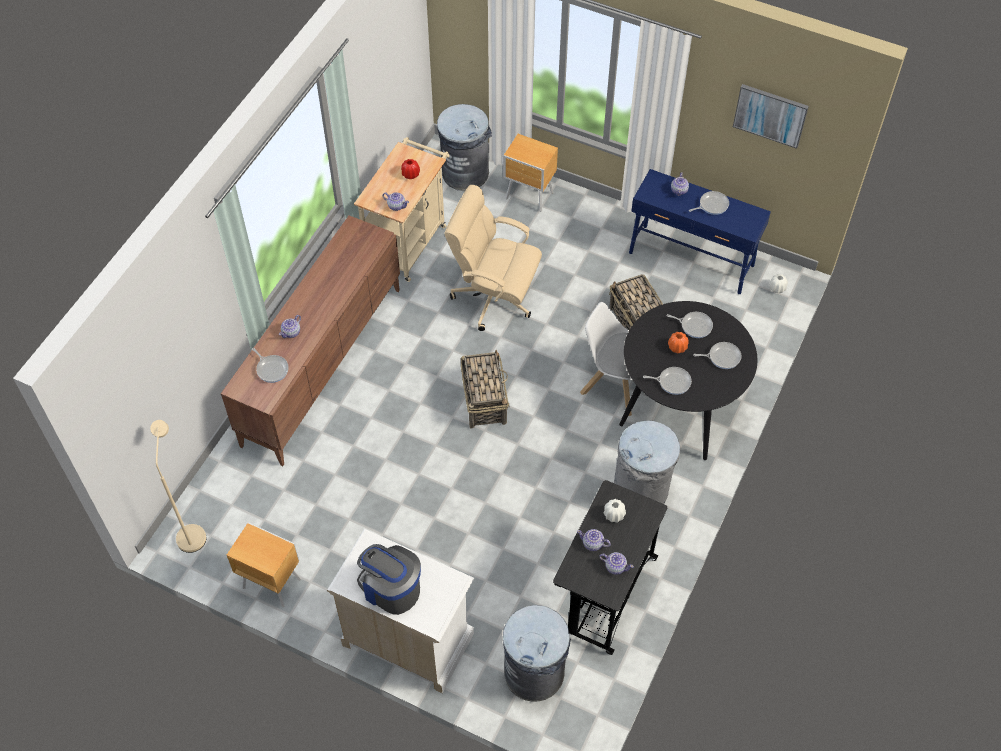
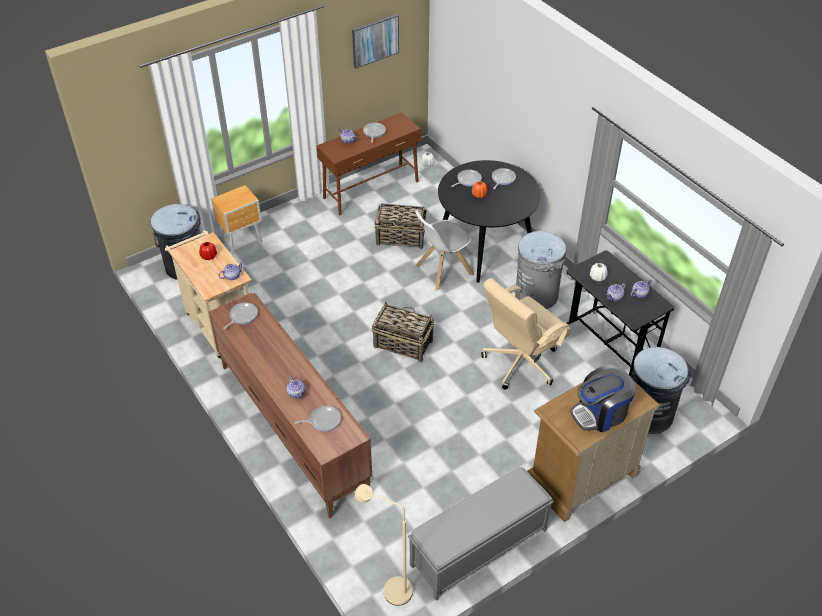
camera: 60 degrees left, 10 degrees down
brown nightstand [227,522,301,608] -> grey bench [408,467,553,601]
white dresser [327,529,474,693] -> brown dresser [527,364,660,522]
beige office chair [445,185,542,331] -> beige office chair moved to [481,278,572,389]
blue console table [629,169,771,294] -> brown console table [316,112,421,215]
frying pan [643,367,692,395] -> frying pan moved to [223,302,258,329]

